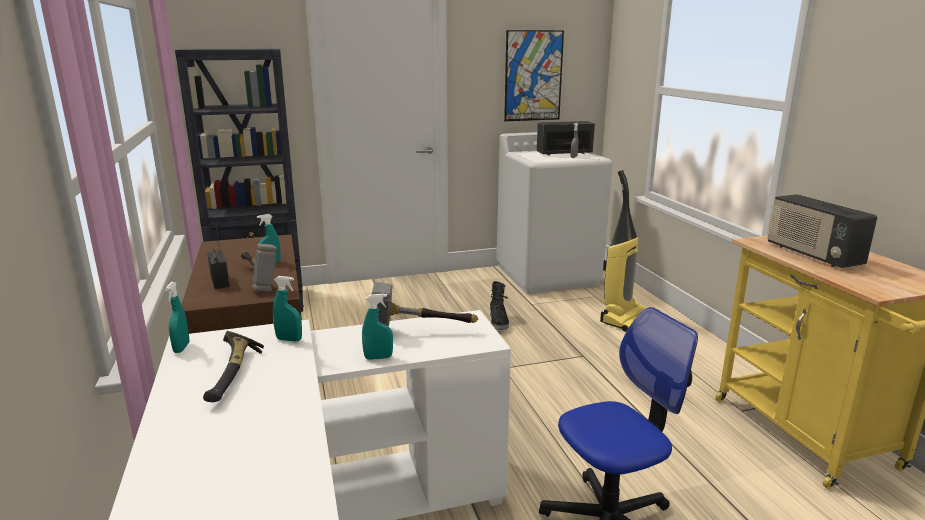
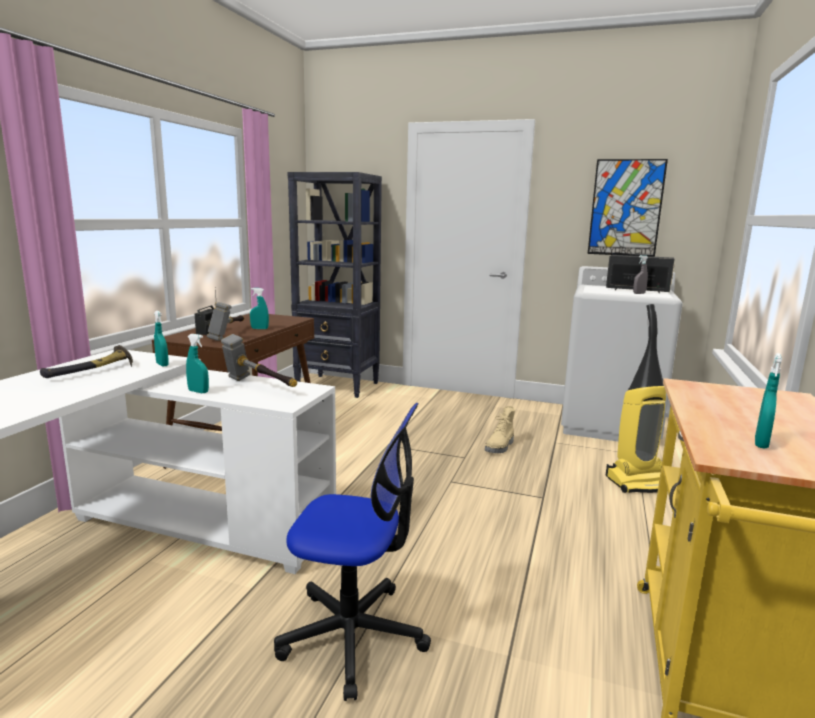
camera: 35 degrees right, 5 degrees down
turquoise spray bottle [165,282,189,353] -> turquoise spray bottle moved to [755,353,782,449]
black boot [490,281,509,330] -> beige boot [485,406,515,453]
radio [767,194,877,268] -> none

